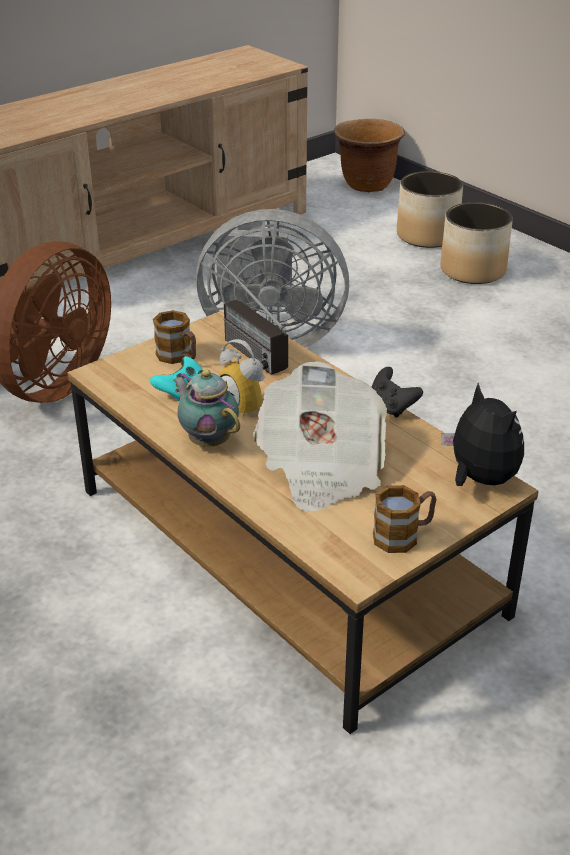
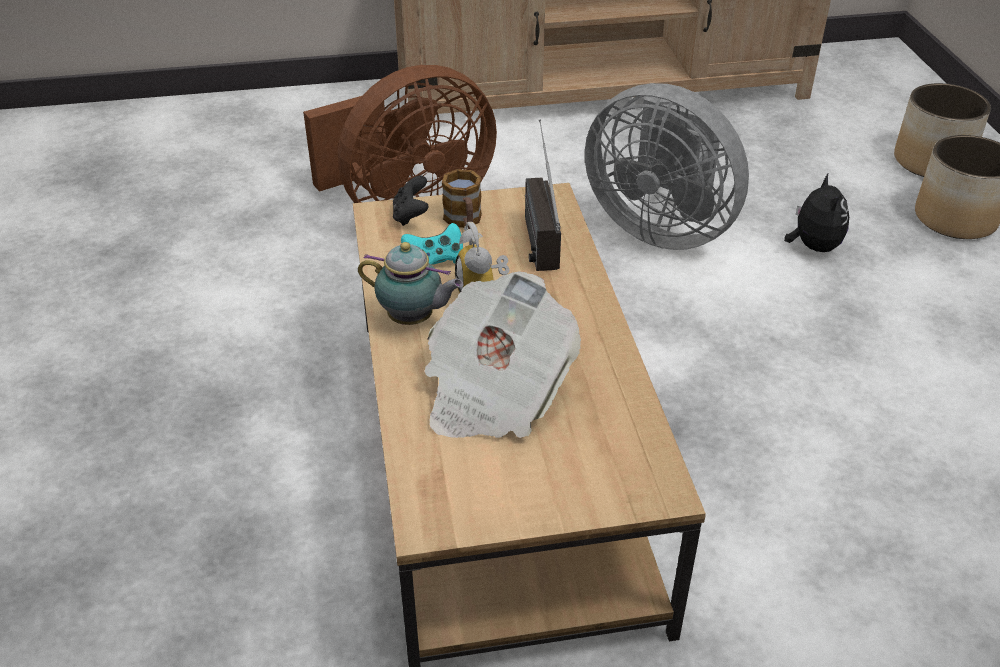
camera: 30 degrees right, 5 degrees up
teapot [173,370,240,447] -> teapot turned 120 degrees clockwise [358,242,464,325]
brown planter [334,119,405,192] -> none
black game controller [372,367,423,418] -> black game controller moved to [393,175,428,226]
mug [373,485,437,553] -> none
plush toy [441,383,524,486] -> plush toy moved to [784,172,849,252]

